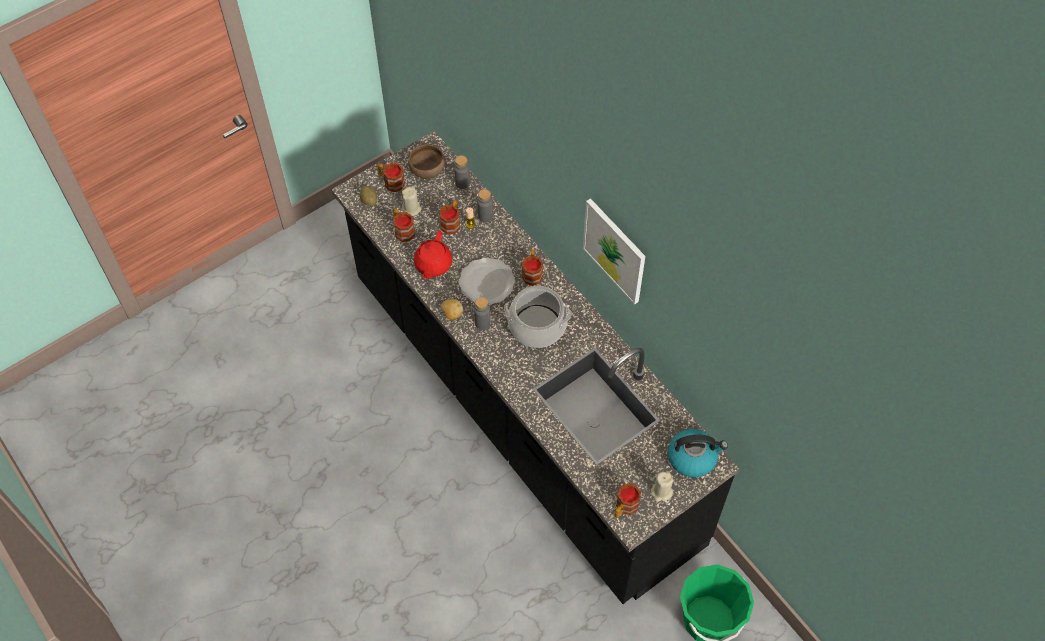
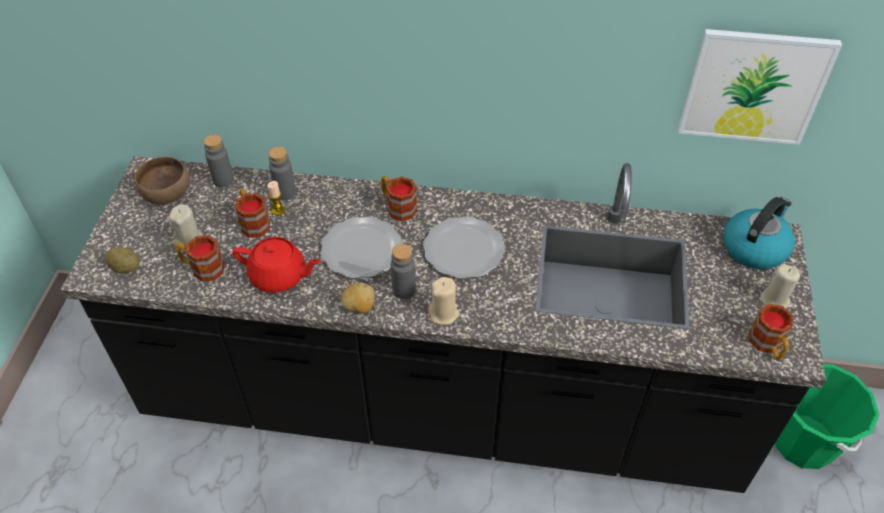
camera: 45 degrees left, 10 degrees down
mug [377,162,405,192] -> none
red teapot [414,231,452,279] -> red teapot turned 45 degrees counterclockwise [232,237,321,293]
cooking pot [504,286,572,348] -> plate [423,216,505,279]
picture [583,198,645,305] -> picture moved to [678,29,842,145]
none -> beige candle [428,277,460,325]

